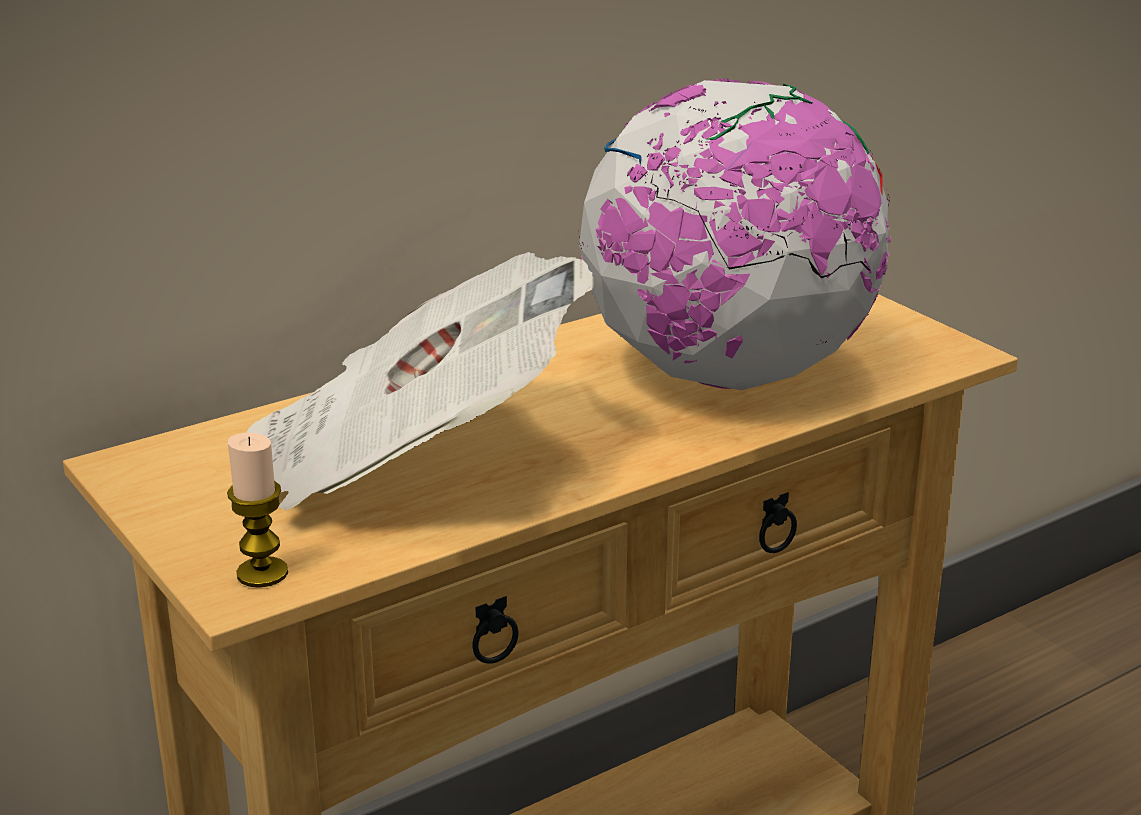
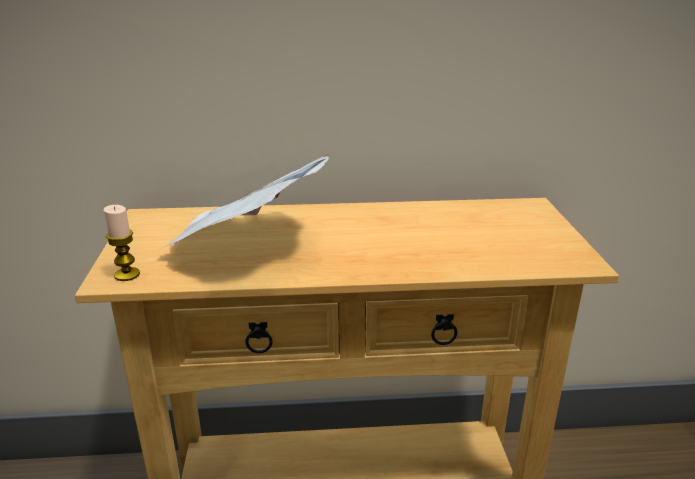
camera: 30 degrees right, 0 degrees up
globe [578,78,891,390] -> none

